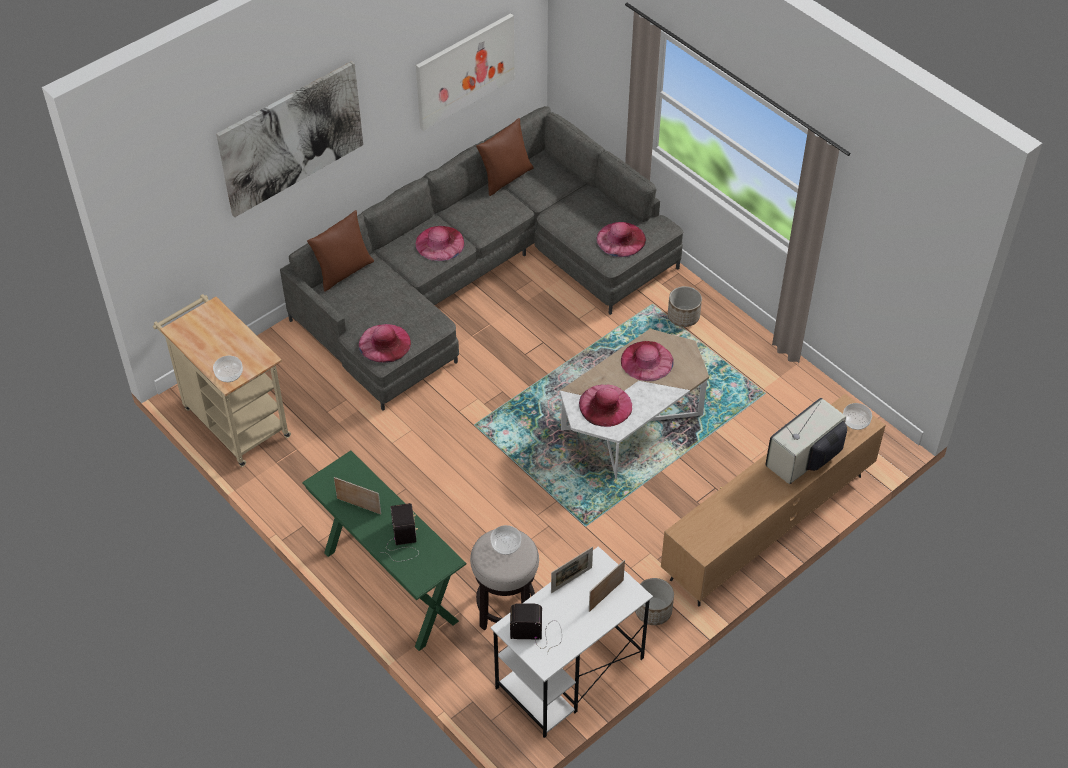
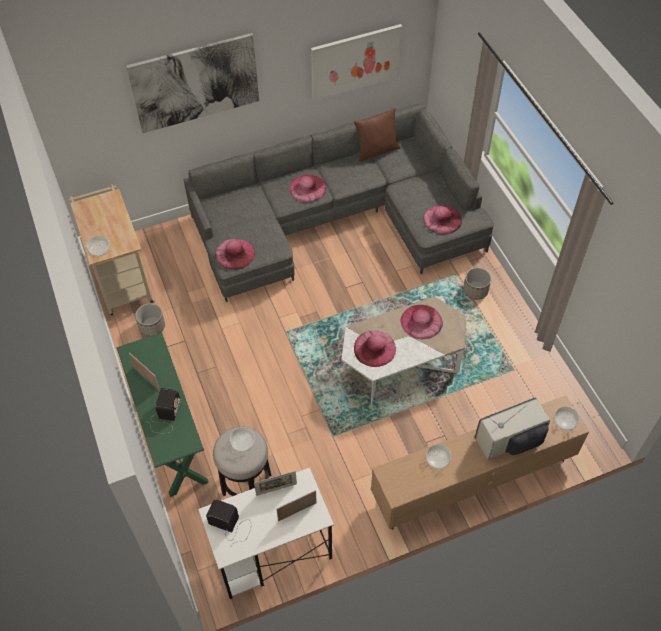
camera: 20 degrees right, 5 degrees up
brown pillow [307,210,374,292] -> none
planter [635,578,674,625] -> planter moved to [135,303,165,336]
none -> bowl [426,444,451,469]

